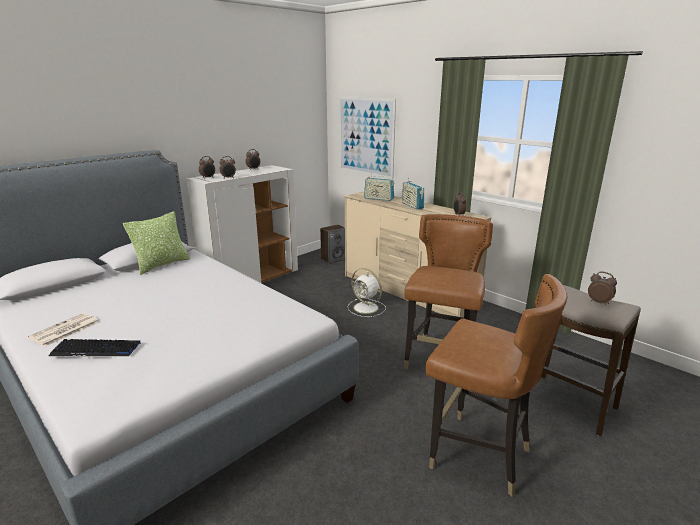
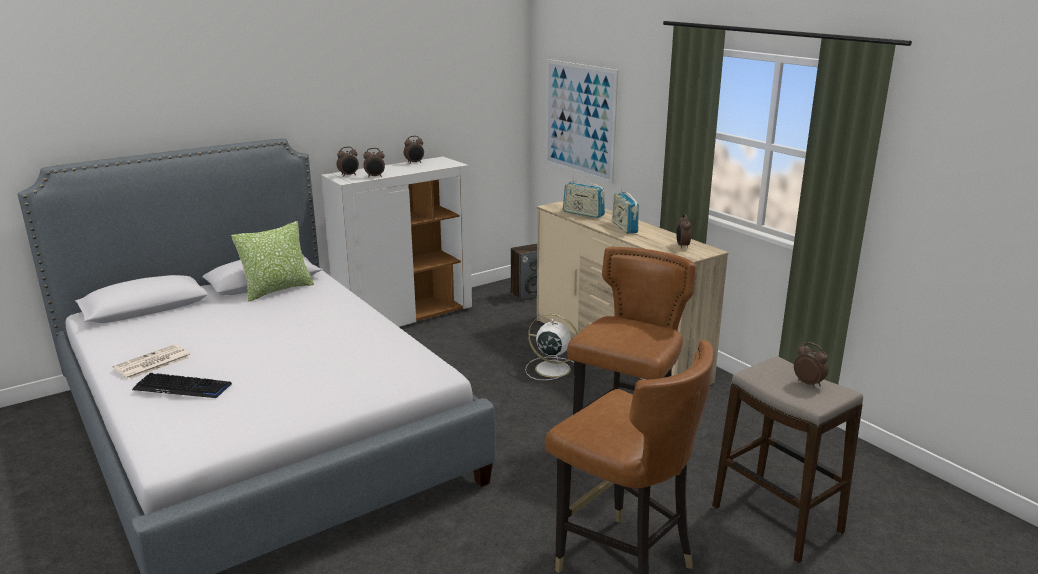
camera: 10 degrees right, 0 degrees up
white fan [347,268,386,317] -> white fan turned 150 degrees clockwise [525,313,578,380]

